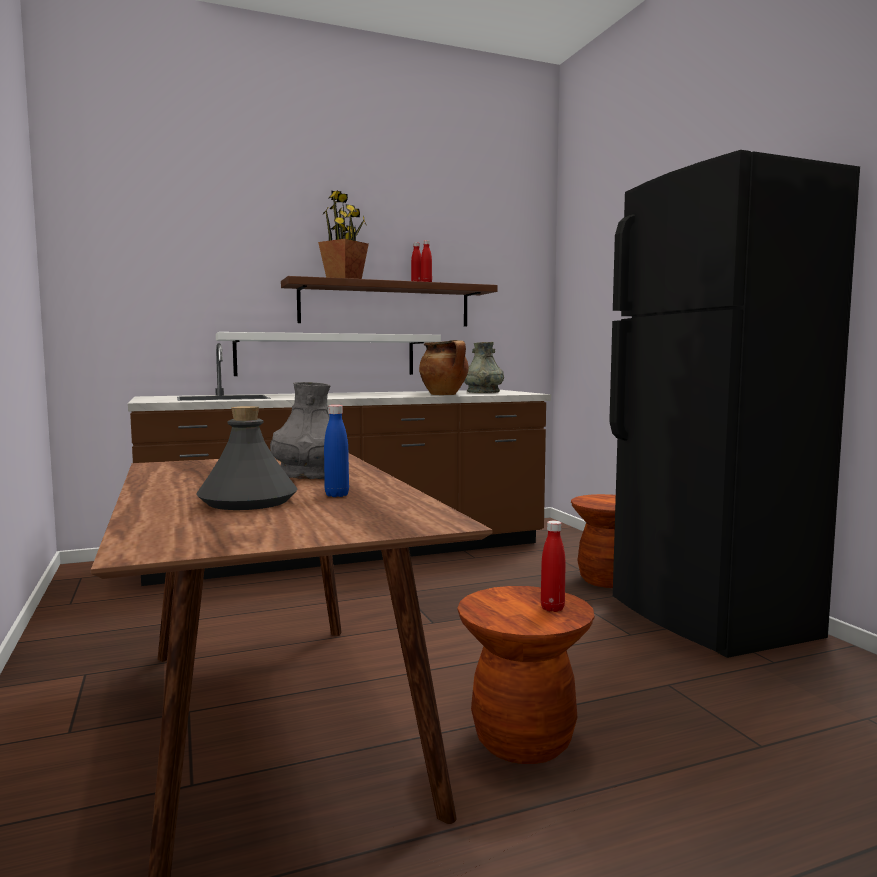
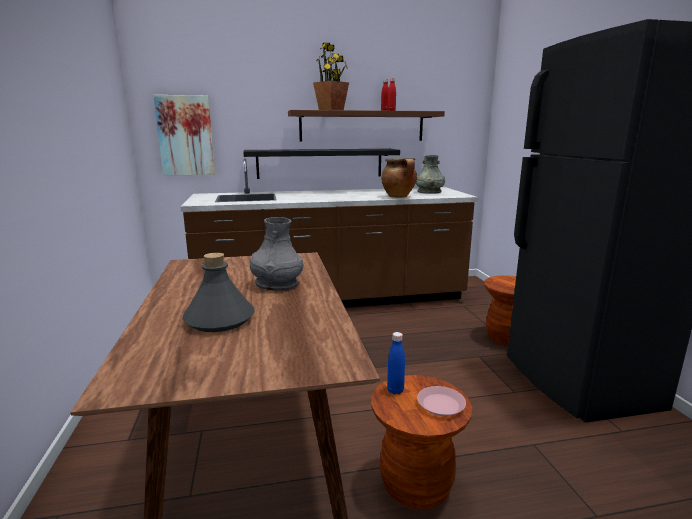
camera: 10 degrees right, 10 degrees up
white shelf [216,332,441,376] -> black shelf [243,149,400,179]
blue bottle [324,405,349,497] -> blue bottle moved to [387,332,405,394]
red bottle [541,521,566,612] -> pink plate [417,386,466,416]
none -> picture [153,95,215,176]

